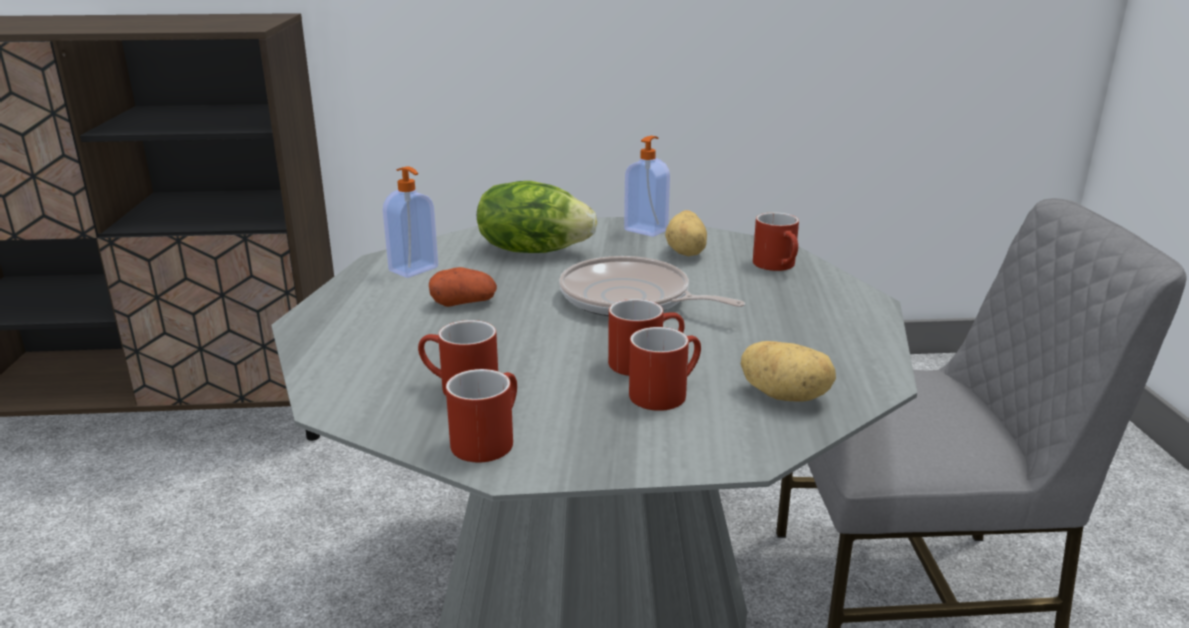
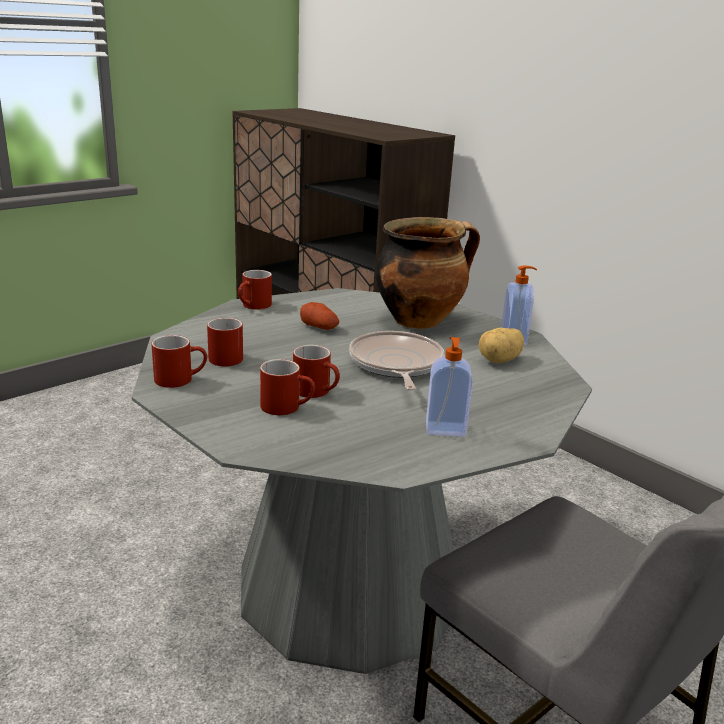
camera: 50 degrees right, 0 degrees up
soap dispenser [383,166,438,278] -> soap dispenser moved to [426,337,473,437]
lettuce [477,181,597,253] -> cooking pot [375,217,480,329]
potato [741,341,836,401] -> none
red mug [753,212,799,271] -> red mug moved to [238,270,272,310]

